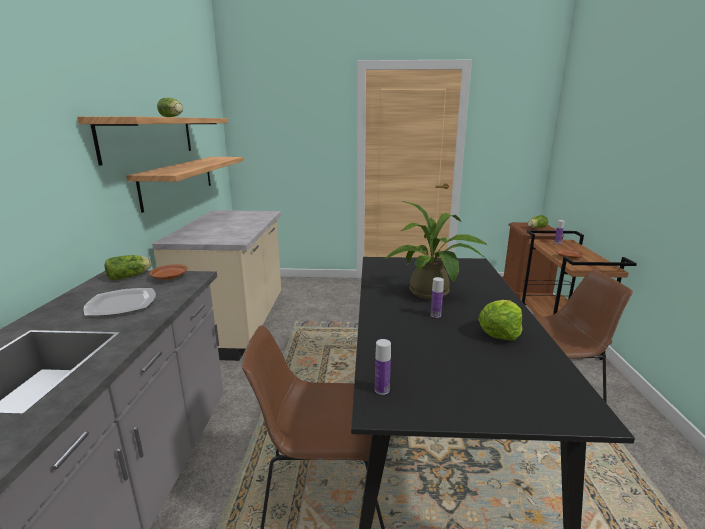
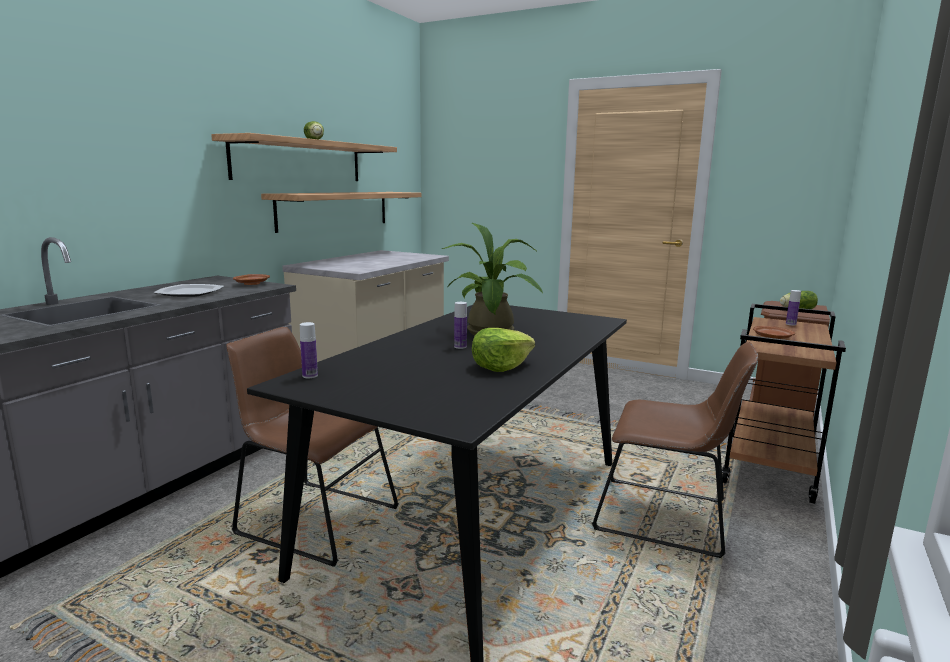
camera: 25 degrees right, 5 degrees down
lettuce [104,255,151,281] -> none

